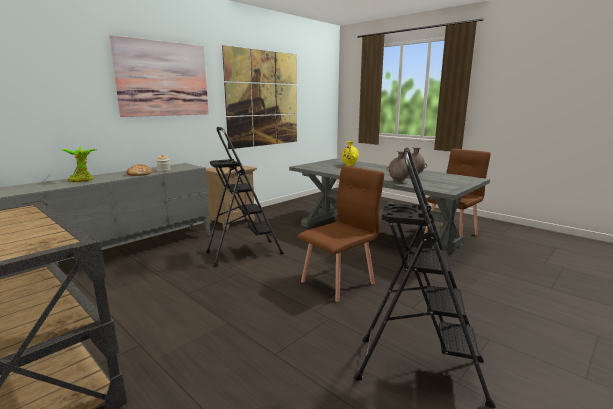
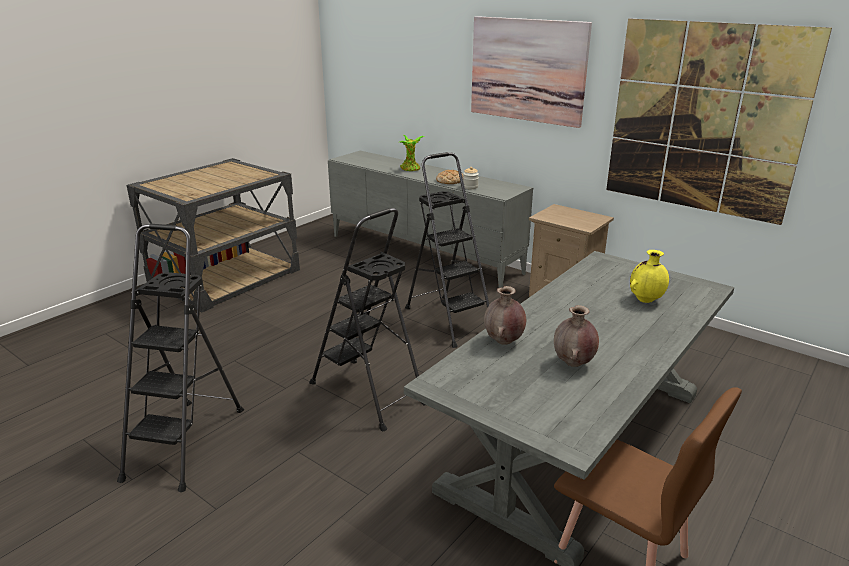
camera: 85 degrees right, 10 degrees up
brown chair [297,165,384,302] -> step ladder [309,208,425,431]

